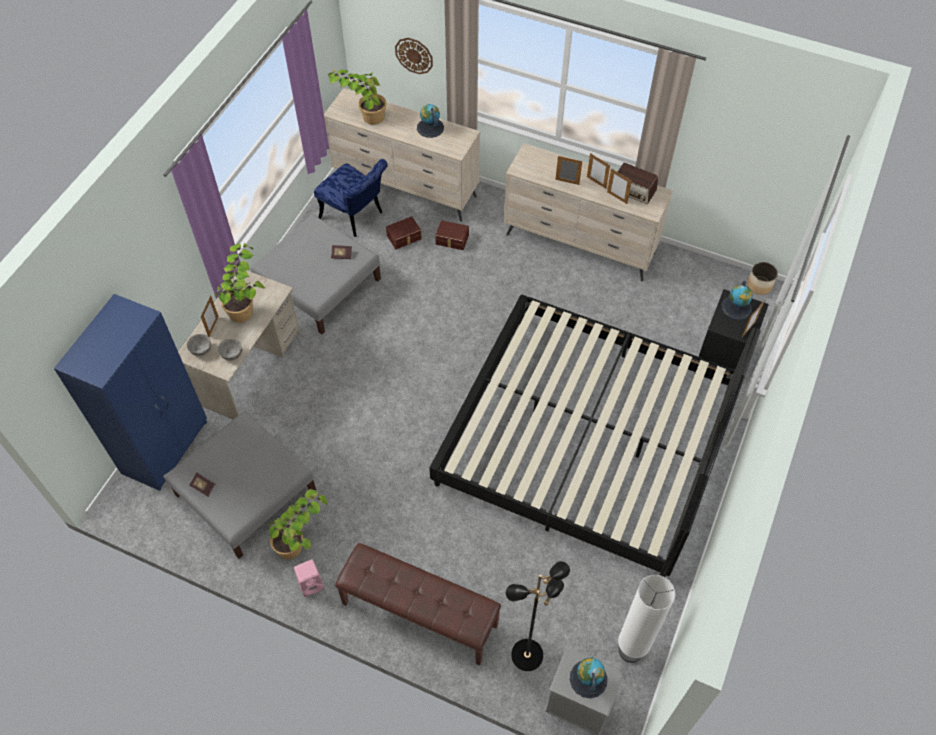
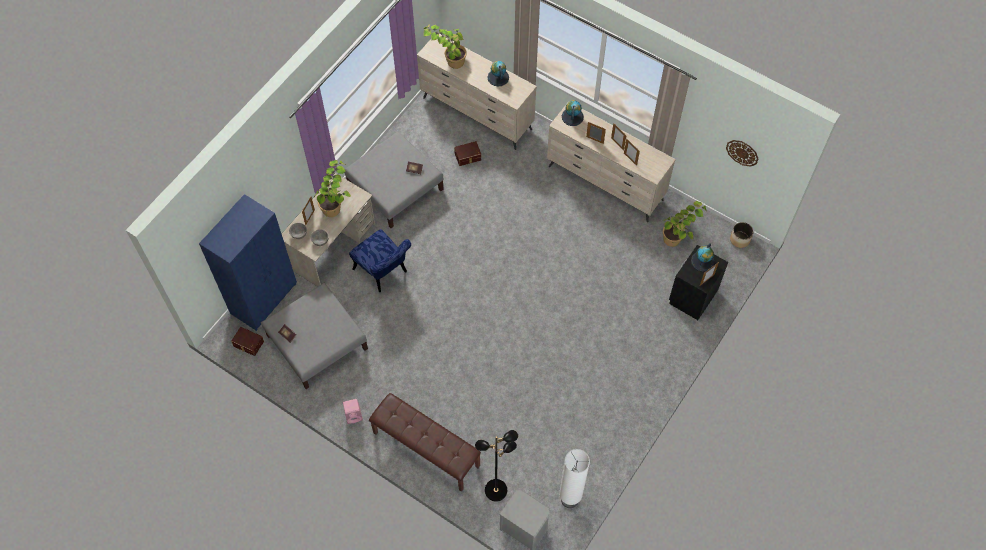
camera: 10 degrees right, 5 degrees up
potted plant [267,489,328,559] -> potted plant moved to [663,201,707,247]
blue chair [314,159,388,237] -> blue chair moved to [349,229,411,292]
wall clock [395,38,433,74] -> wall clock moved to [726,140,759,167]
bed [429,295,761,577] -> none
brown storage box [435,220,469,250] -> brown storage box moved to [231,327,264,356]
globe [570,657,608,698] -> globe moved to [562,100,584,126]
radio [618,163,658,204] -> none

